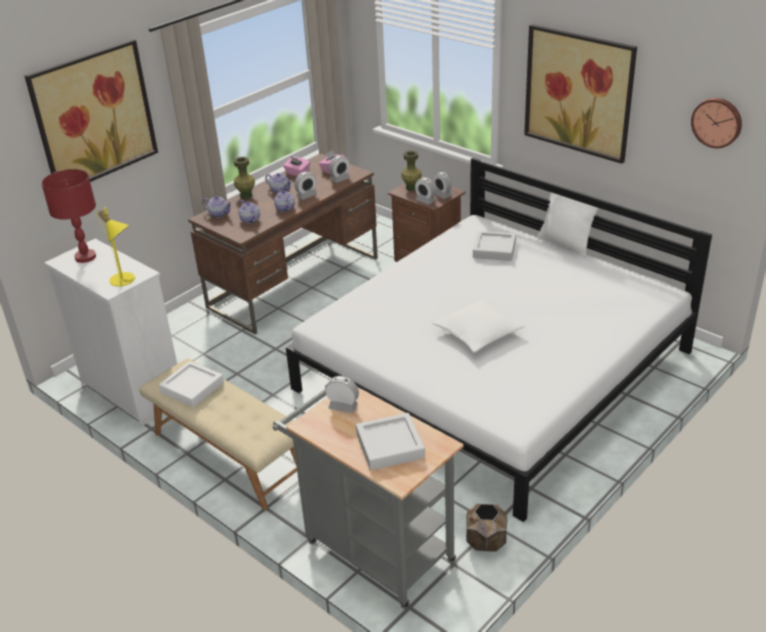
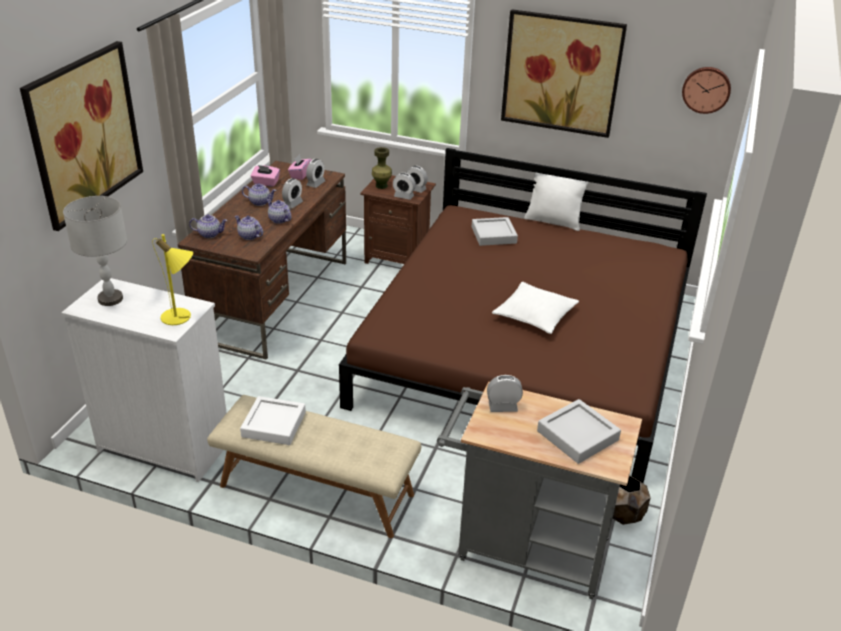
camera: 25 degrees left, 0 degrees up
red table lamp [41,169,96,263] -> grey table lamp [63,196,127,306]
green vase [234,157,255,199] -> none
white bed [286,158,712,522] -> brown bed [339,148,707,483]

